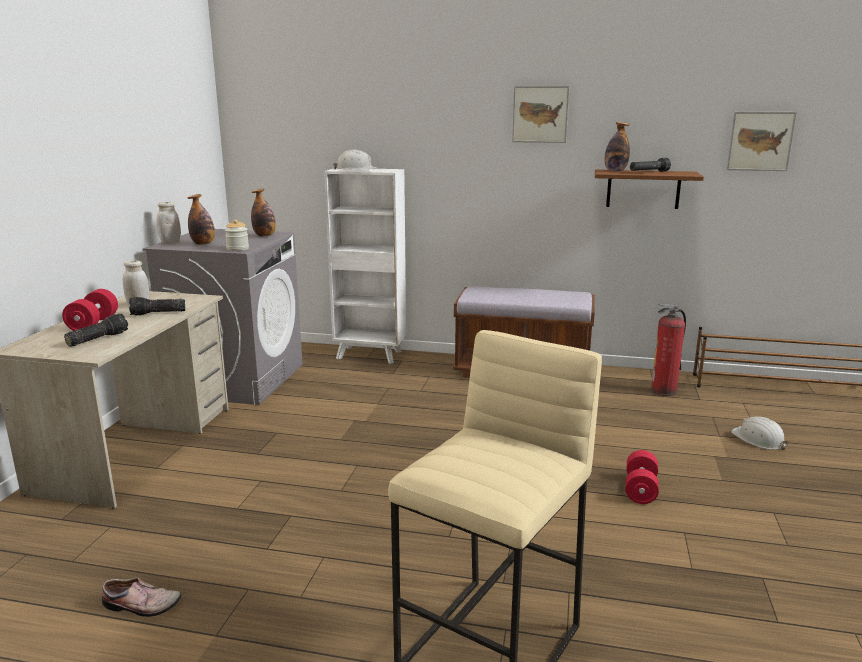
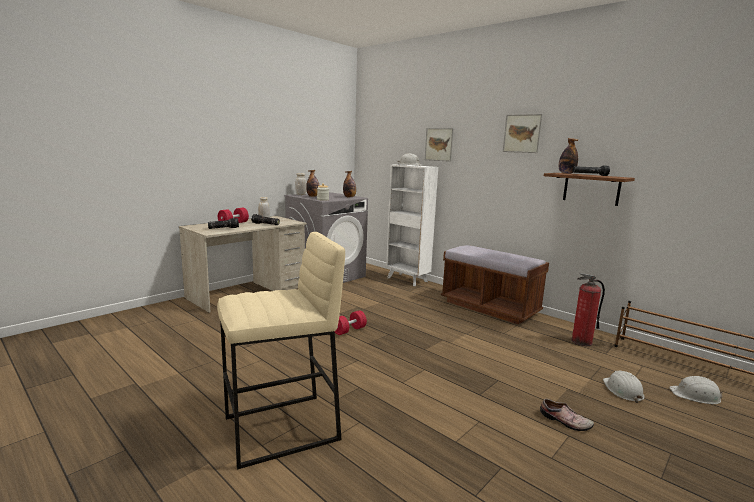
camera: 30 degrees right, 5 degrees down
shoe [102,577,182,617] -> shoe moved to [540,399,594,431]
red dumbbell [625,450,659,504] -> red dumbbell moved to [335,310,367,335]
picture [727,112,797,171] -> picture moved to [425,128,454,162]
none -> white hard hat [669,376,723,404]

